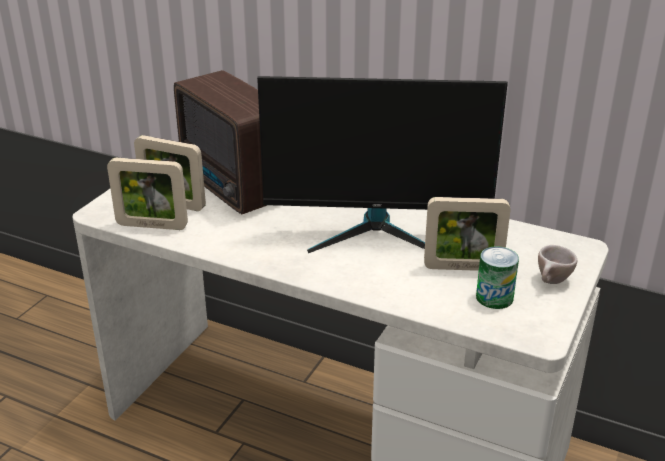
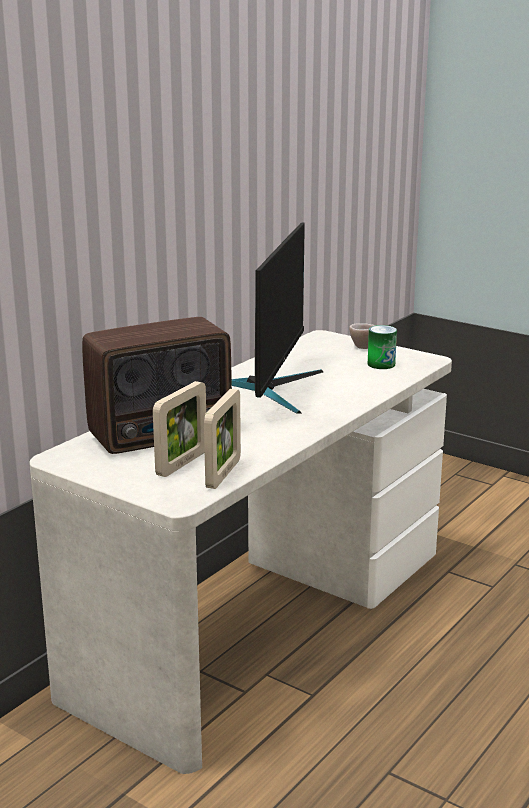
camera: 80 degrees left, 10 degrees down
picture frame [424,197,510,271] -> none

